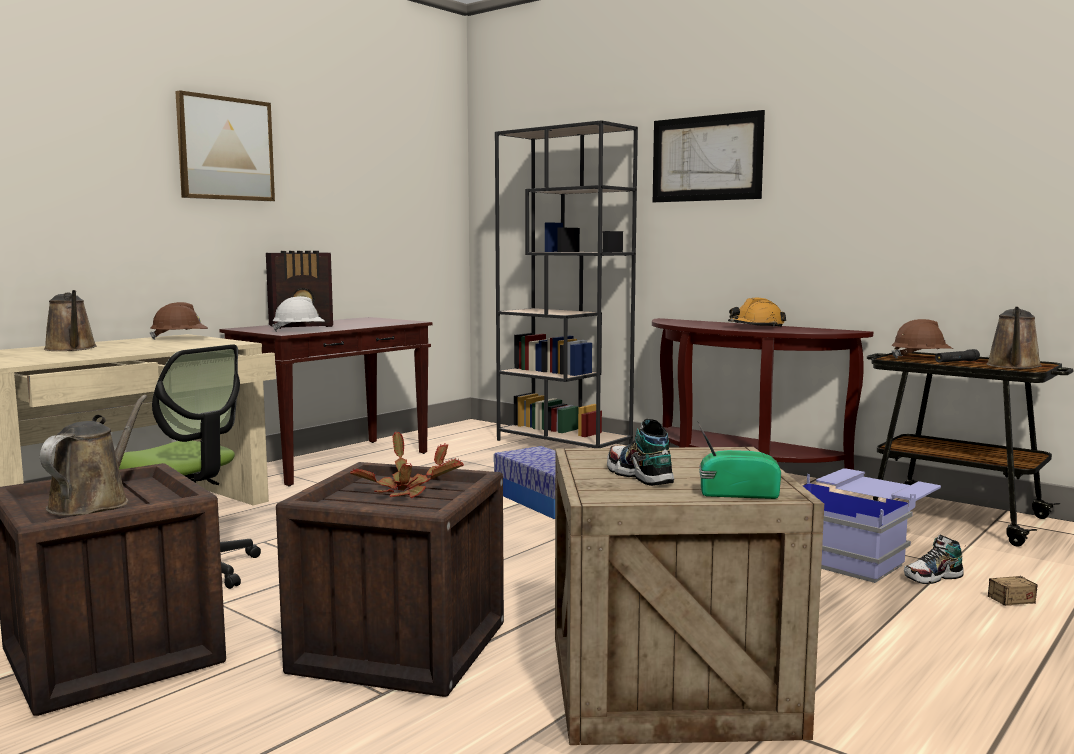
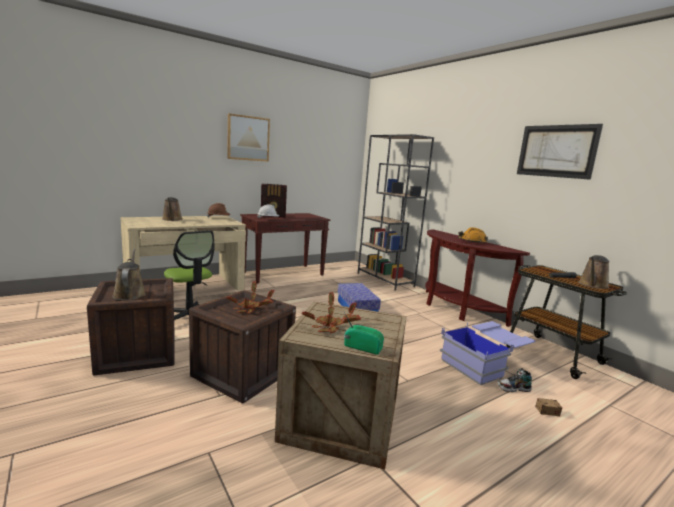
camera: 15 degrees right, 5 degrees up
brown watering can [40,395,147,516] -> brown watering can turned 45 degrees counterclockwise [112,249,146,301]
shoe [607,419,674,486] -> potted plant [302,292,361,333]
picture [653,110,765,202] -> picture moved to [517,124,603,180]
brown hard hat [892,319,953,359] -> none

